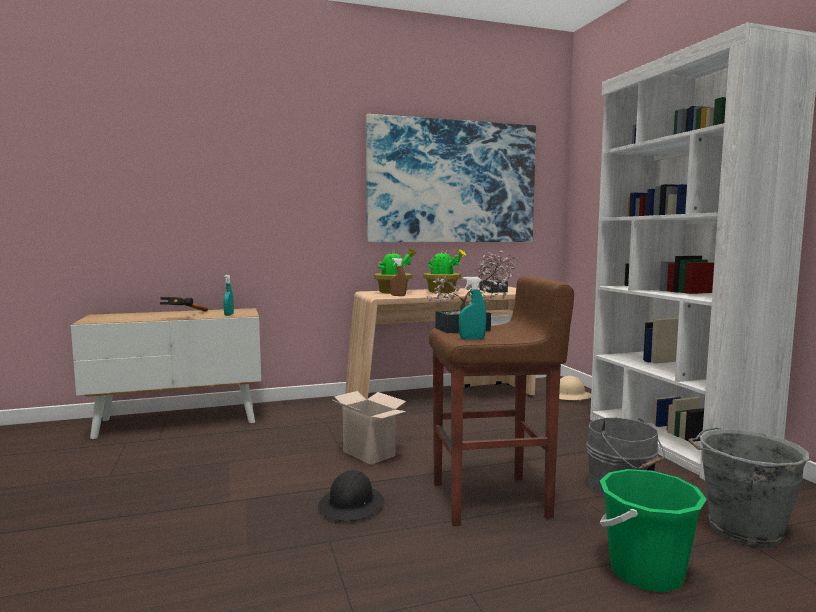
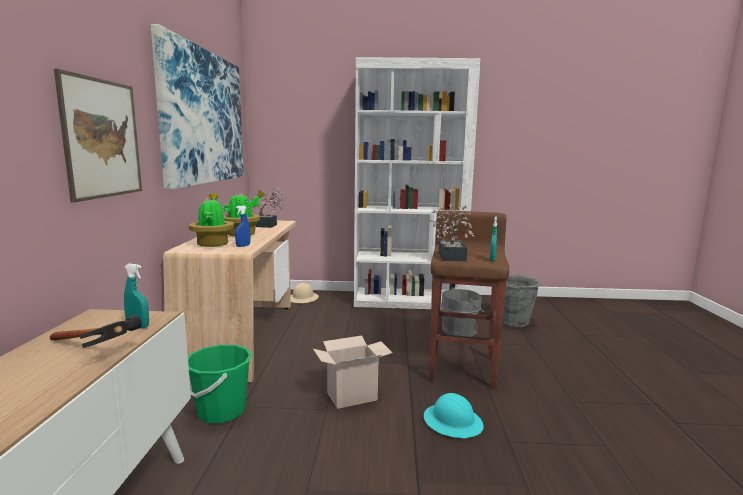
camera: 70 degrees left, 5 degrees up
black hard hat [318,470,384,521] -> turquoise hard hat [424,393,484,438]
brown spray bottle [390,258,407,296] -> blue spray bottle [235,205,250,247]
green bucket [600,469,707,592] -> green bucket moved to [188,345,252,423]
none -> picture [54,69,142,202]

